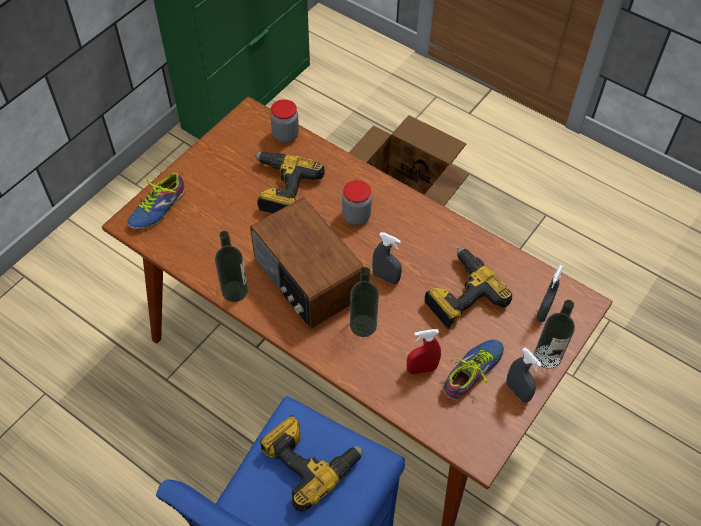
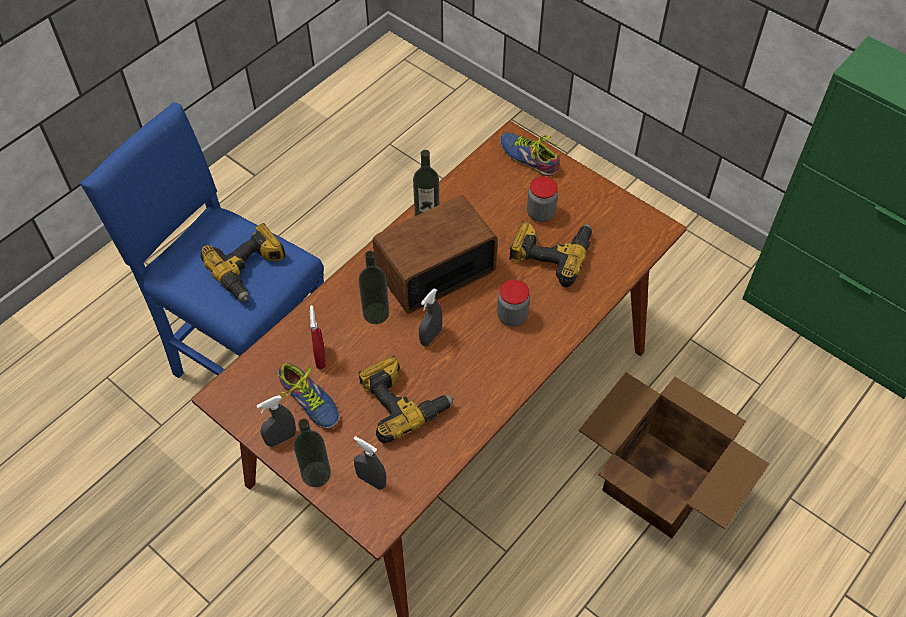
camera: 95 degrees right, 0 degrees up
jar [270,99,299,143] -> jar moved to [527,177,558,222]

